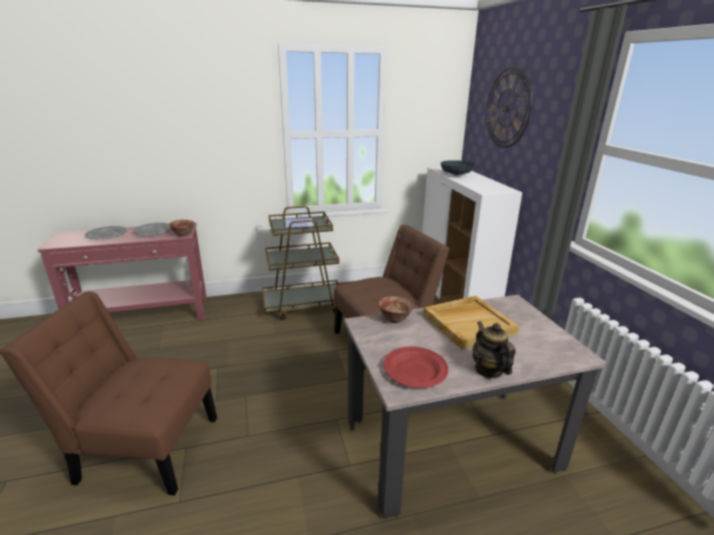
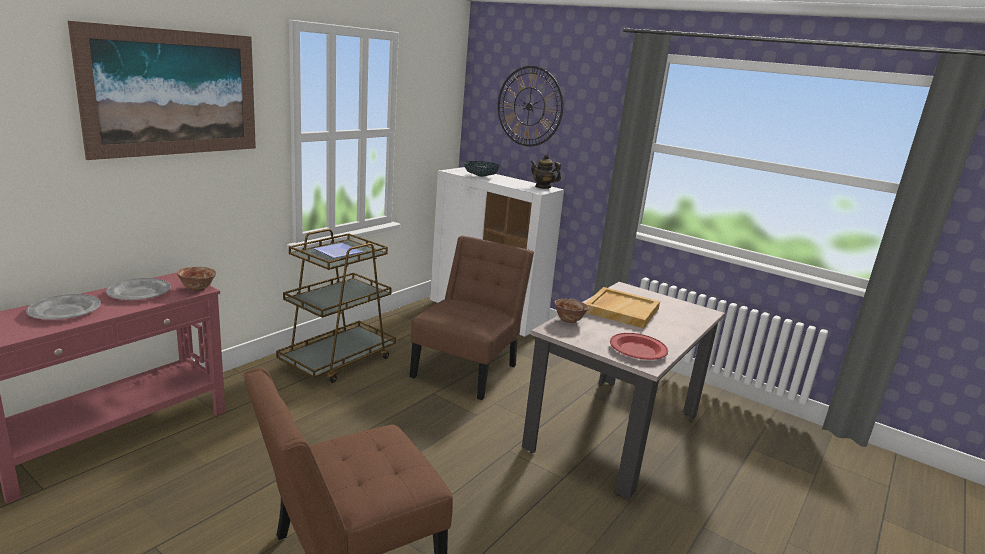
camera: 40 degrees left, 5 degrees down
teapot [472,321,515,378] -> teapot moved to [530,154,561,189]
none -> picture [68,21,256,160]

